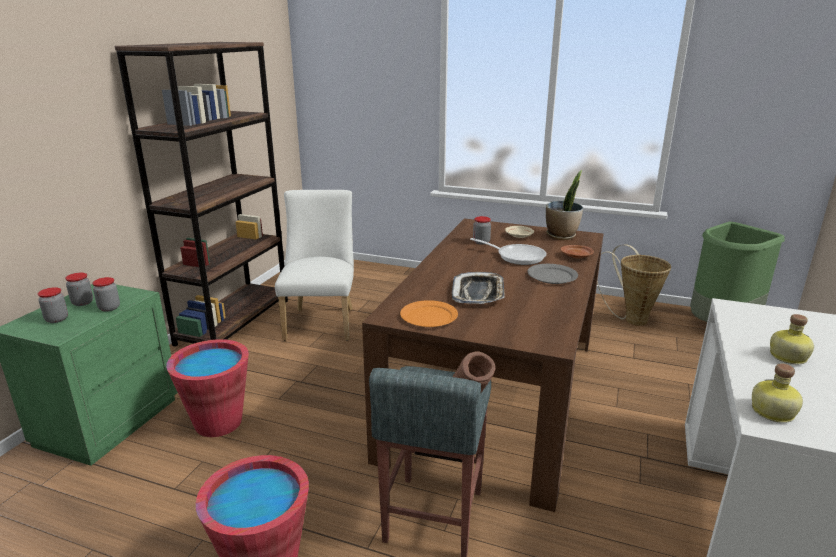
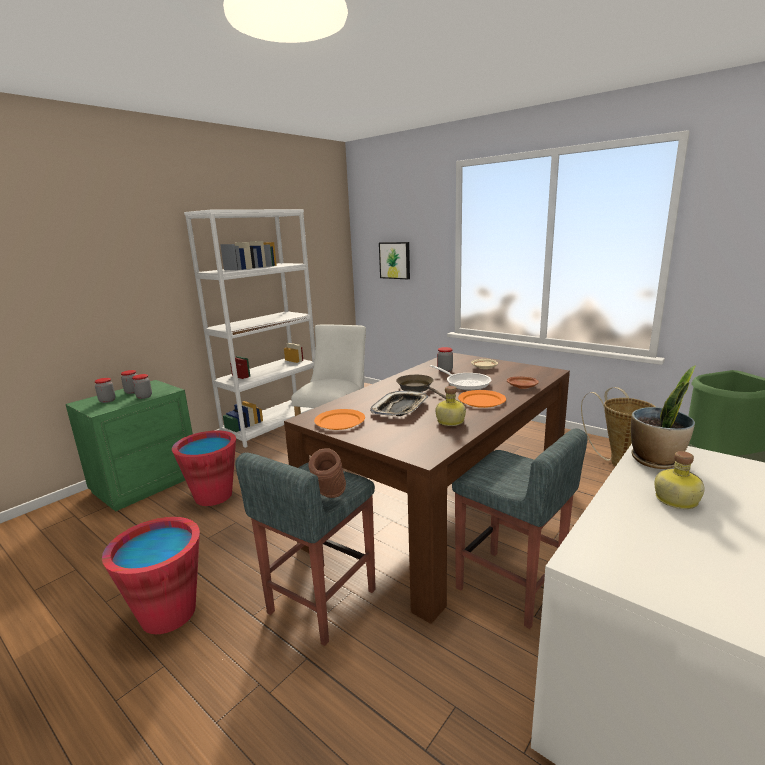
camera: 20 degrees right, 5 degrees down
brown bookcase [115,42,288,347] -> white bookcase [184,209,315,448]
grey plate [527,264,578,284] -> orange plate [458,390,506,408]
potted plant [546,170,583,240] -> potted plant moved to [631,365,696,469]
bottle [752,363,803,423] -> bottle moved to [435,386,466,426]
none -> picture [379,242,410,279]
none -> brown frying pan [396,375,446,399]
none -> grey stool [452,428,587,629]

